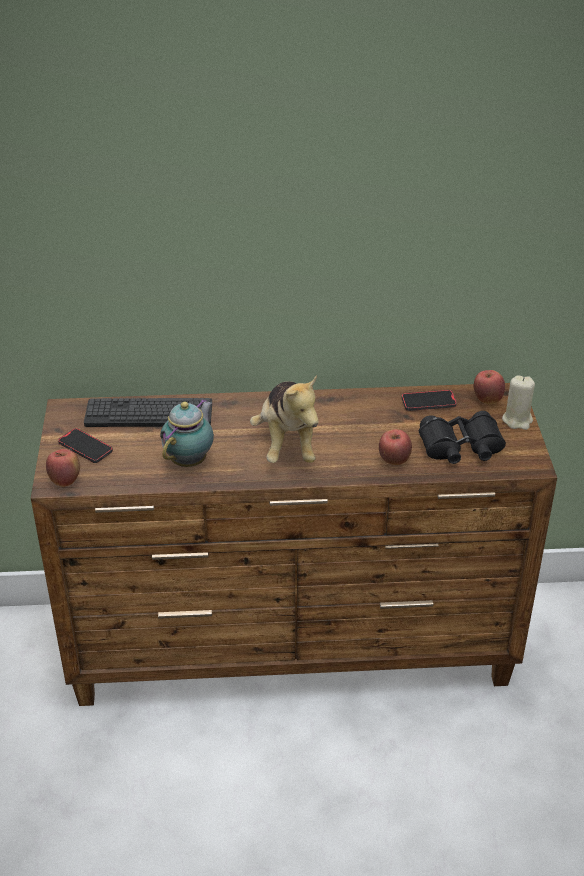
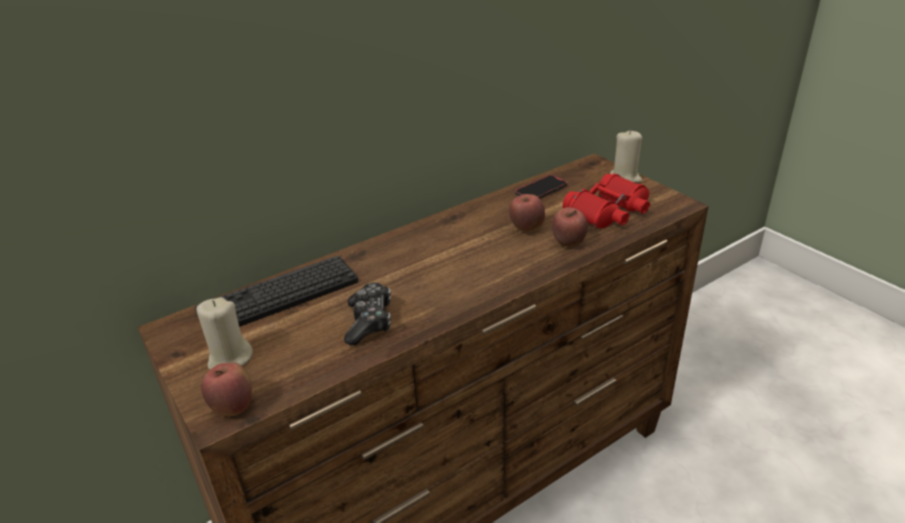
camera: 30 degrees left, 5 degrees down
phone [58,428,113,463] -> beige candle [197,297,253,370]
teapot [160,399,214,467] -> game controller [344,283,391,345]
plush toy [250,375,319,463] -> none
black binoculars [419,411,506,464] -> red binoculars [563,173,650,228]
apple [474,370,505,404] -> apple moved to [509,194,545,232]

